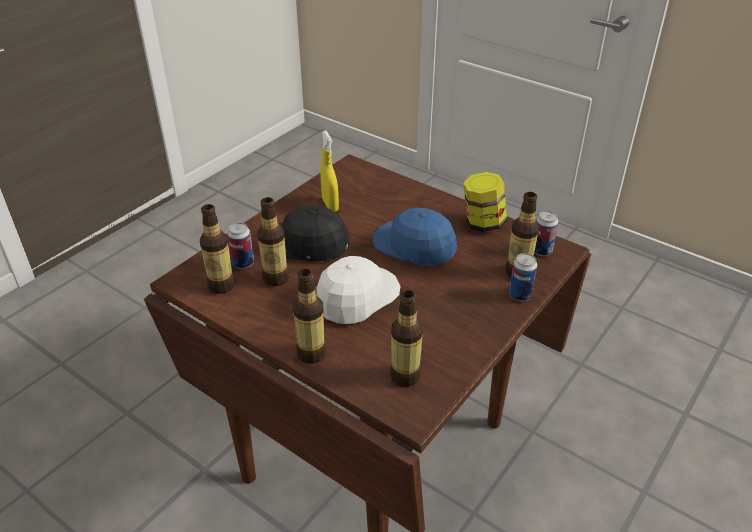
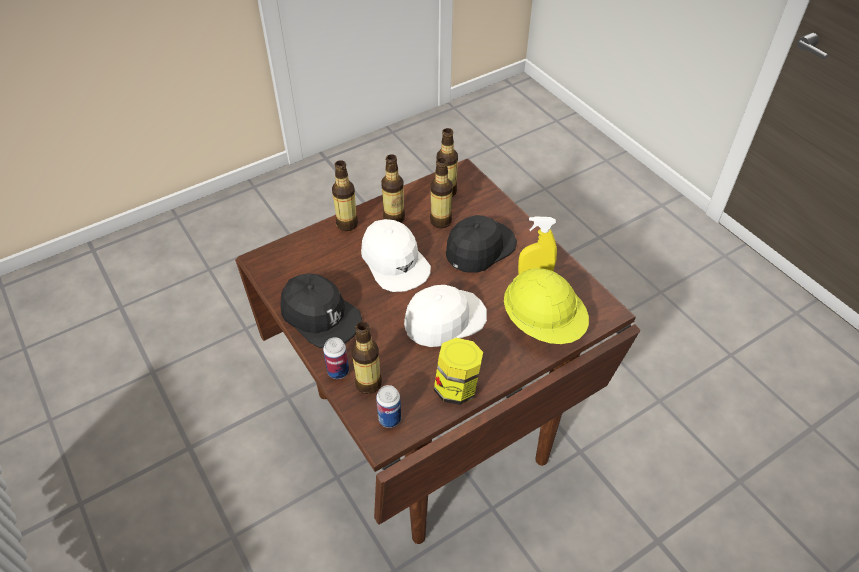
camera: 110 degrees right, 10 degrees up
can [228,223,254,269] -> none
blue cap [373,208,457,266] -> white cap [404,285,487,347]
bottle [390,290,423,387] -> bottle moved to [381,154,405,223]
none -> black cap [280,273,362,348]
none -> yellow hard hat [504,268,589,344]

